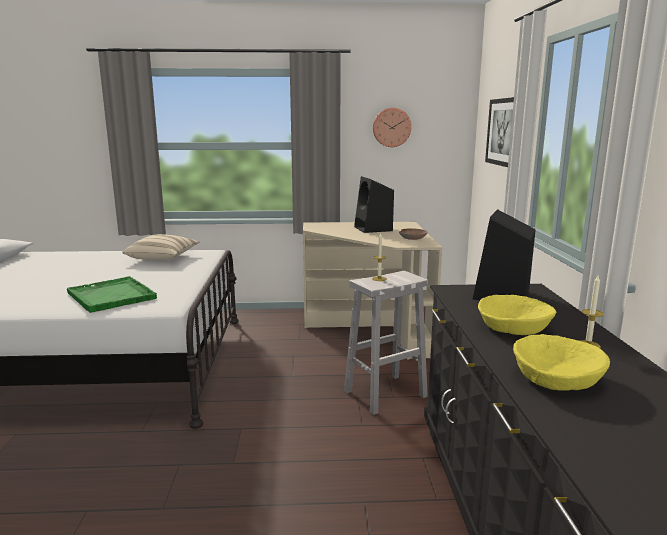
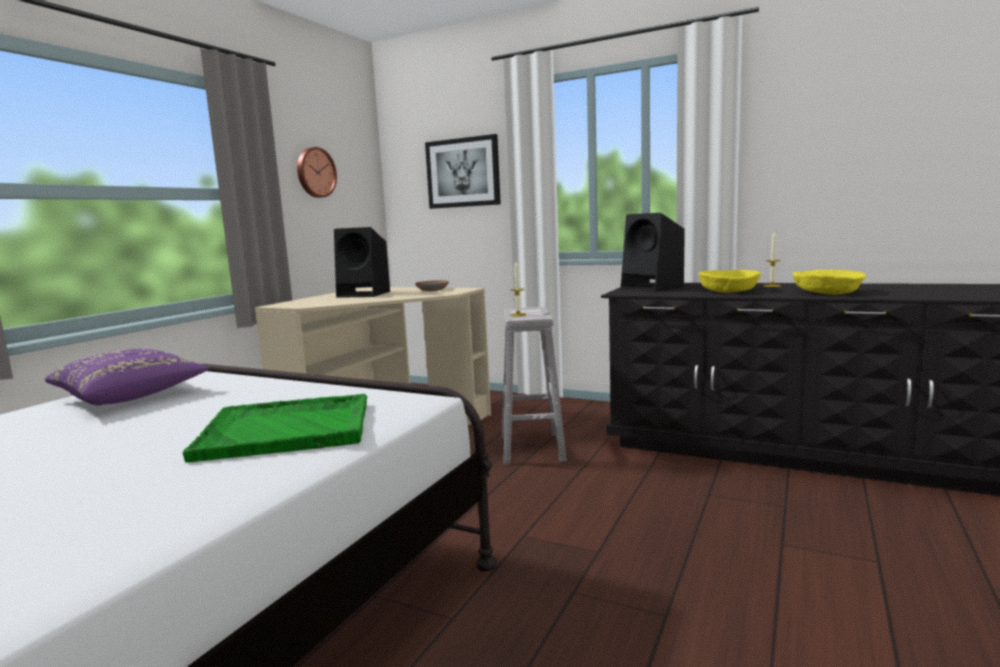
camera: 60 degrees left, 5 degrees down
beige pillow [122,234,199,260] -> purple pillow [45,348,210,406]

